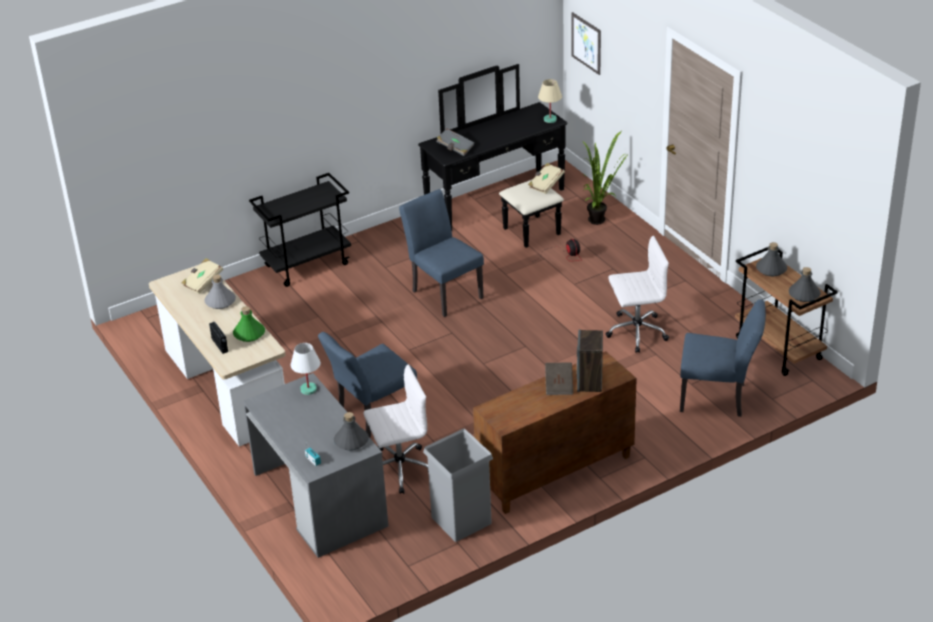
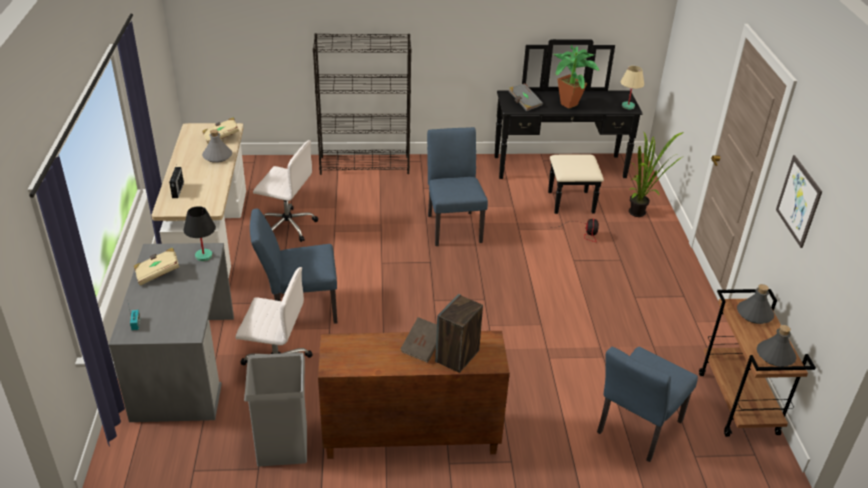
camera: 25 degrees right, 0 degrees up
green bottle [233,306,265,342] -> none
black cart [249,173,351,287] -> black bookcase [313,33,412,175]
white table lamp [291,343,321,395] -> black table lamp [184,206,216,261]
grey bottle [334,412,369,450] -> none
beige book [528,163,565,194] -> beige book moved to [134,247,179,286]
picture [572,12,601,75] -> picture moved to [776,155,822,248]
white office chair [606,236,669,353] -> white office chair moved to [253,140,318,242]
blue chair [680,299,766,417] -> blue chair turned 90 degrees clockwise [597,346,698,462]
none -> potted plant [554,45,600,109]

